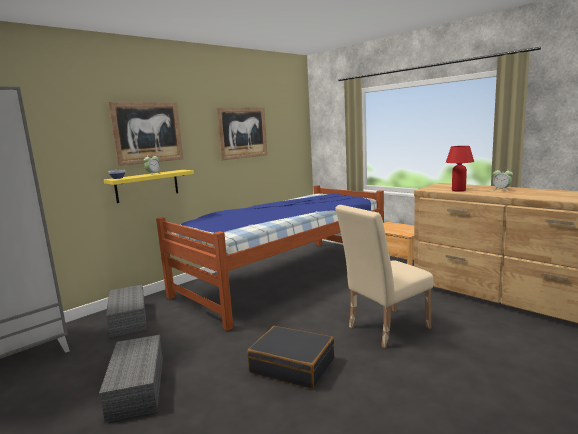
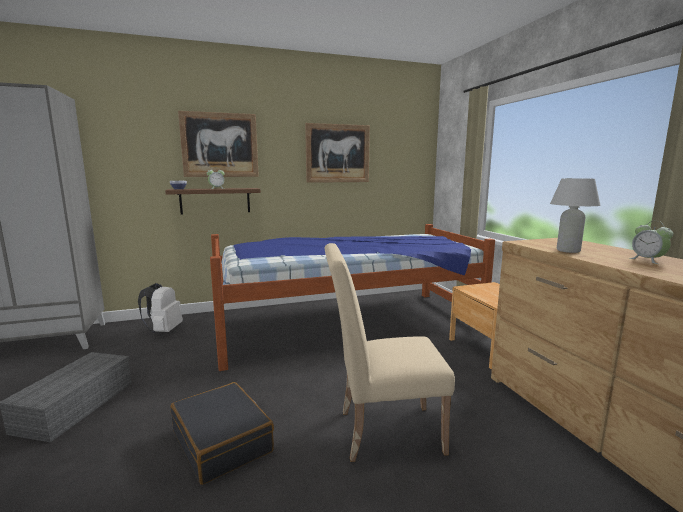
camera: 25 degrees right, 0 degrees up
yellow shelf [104,170,194,203] -> brown shelf [165,188,261,214]
grey storage box [106,284,147,337] -> white backpack [138,283,183,333]
red table lamp [446,146,474,192] -> white table lamp [550,178,601,253]

